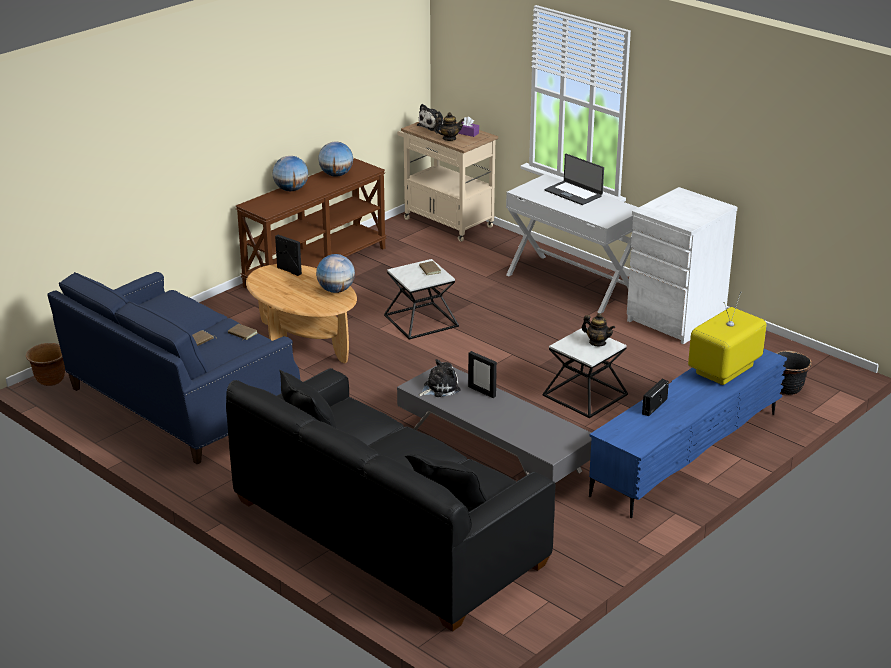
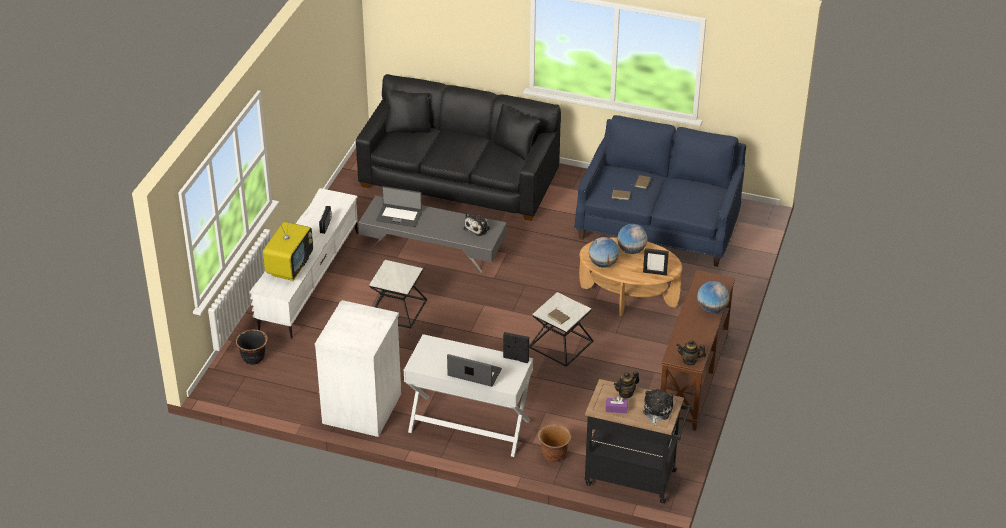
camera: 155 degrees right, 10 degrees up
brown planter [26,343,65,386] -> brown planter moved to [538,424,571,462]
globe [318,142,353,176] -> globe moved to [617,224,648,254]
beige cart [397,118,498,242] -> black cart [585,379,691,503]
picture frame [468,351,497,398] -> picture frame moved to [503,332,529,363]
teapot [582,313,615,346] -> teapot moved to [676,340,706,366]
blue tv stand [589,349,787,518] -> white tv stand [250,188,358,339]
none -> laptop [376,186,422,227]

